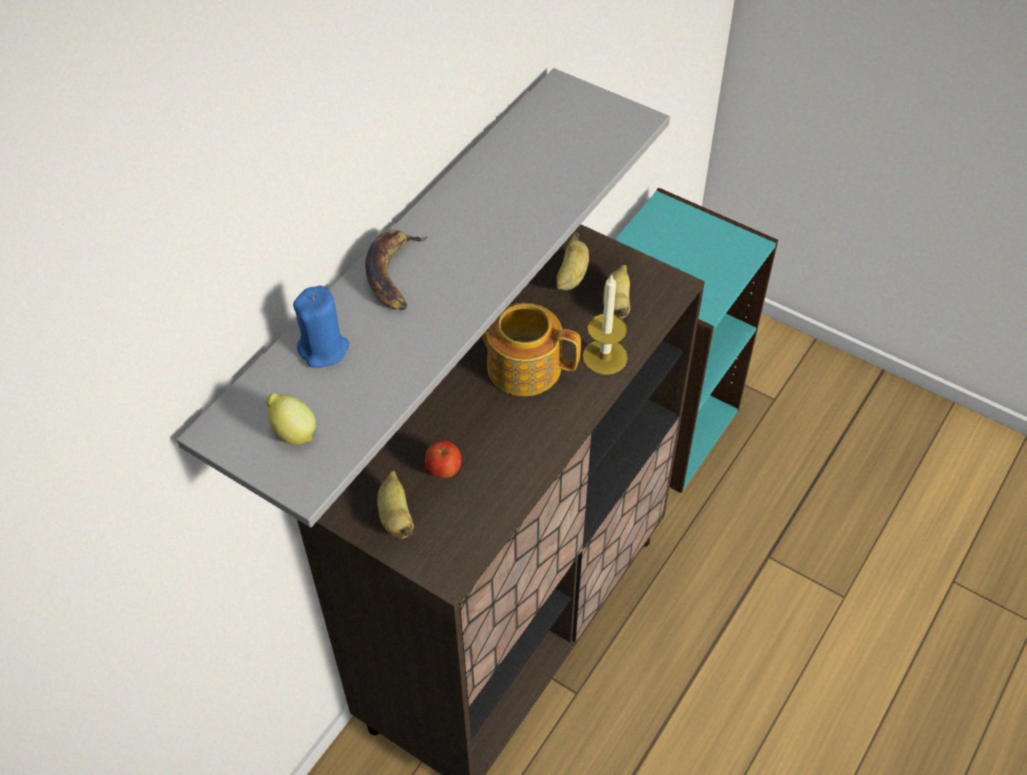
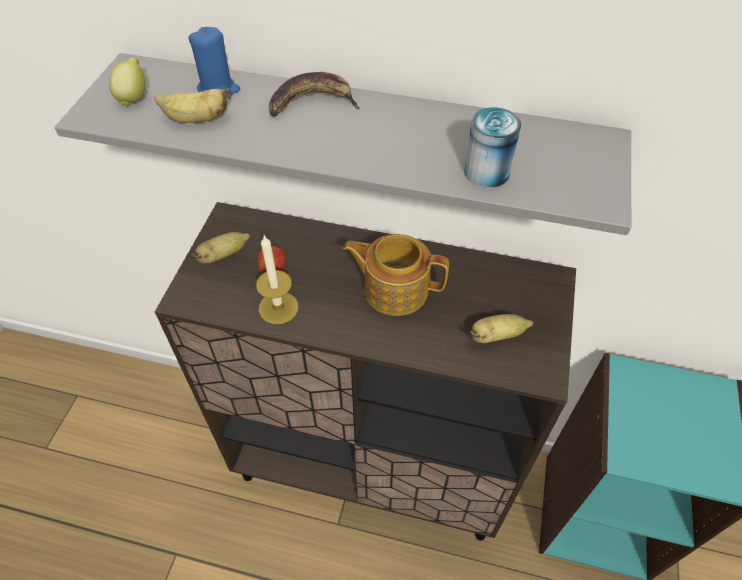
camera: 70 degrees right, 0 degrees up
teapot [481,303,581,396] -> teapot turned 75 degrees counterclockwise [343,234,449,316]
banana [556,232,589,290] -> banana moved to [154,88,231,123]
candle [582,274,628,375] -> candle moved to [256,235,298,324]
none -> can [464,107,521,188]

